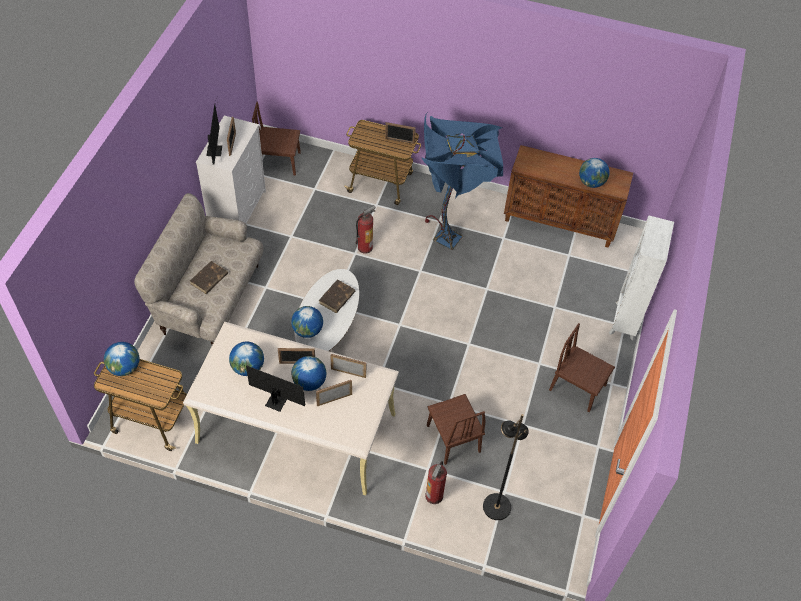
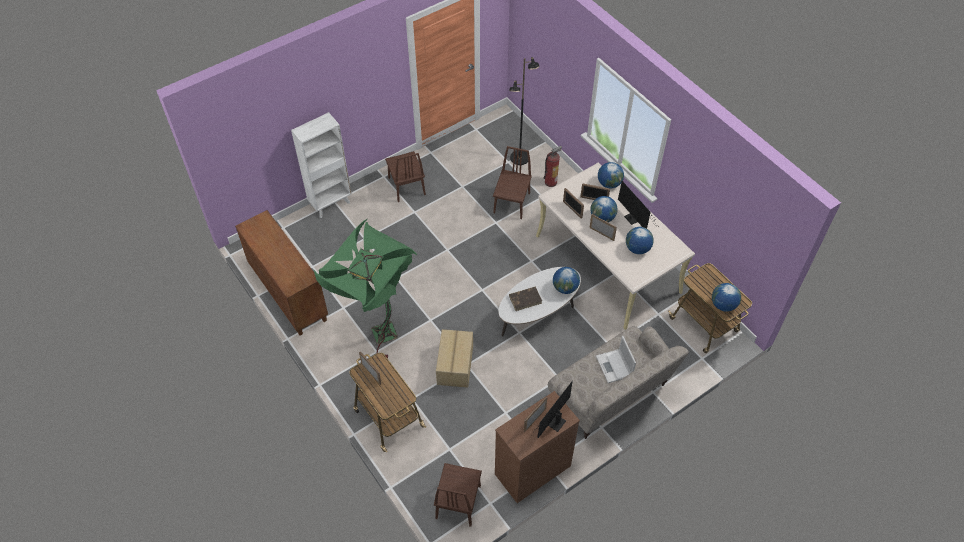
camera: 140 degrees left, 0 degrees up
brown book [190,261,228,294] -> laptop [596,336,636,383]
white dresser [196,116,266,224] -> brown dresser [495,391,580,503]
brown chair [252,102,301,176] -> brown chair turned 60 degrees clockwise [434,463,482,527]
fire extinguisher [355,206,376,254] -> cardboard box [436,329,473,388]
blue floor lamp [421,113,503,250] -> green floor lamp [314,219,417,358]
globe [579,158,609,188] -> globe moved to [598,162,624,188]

